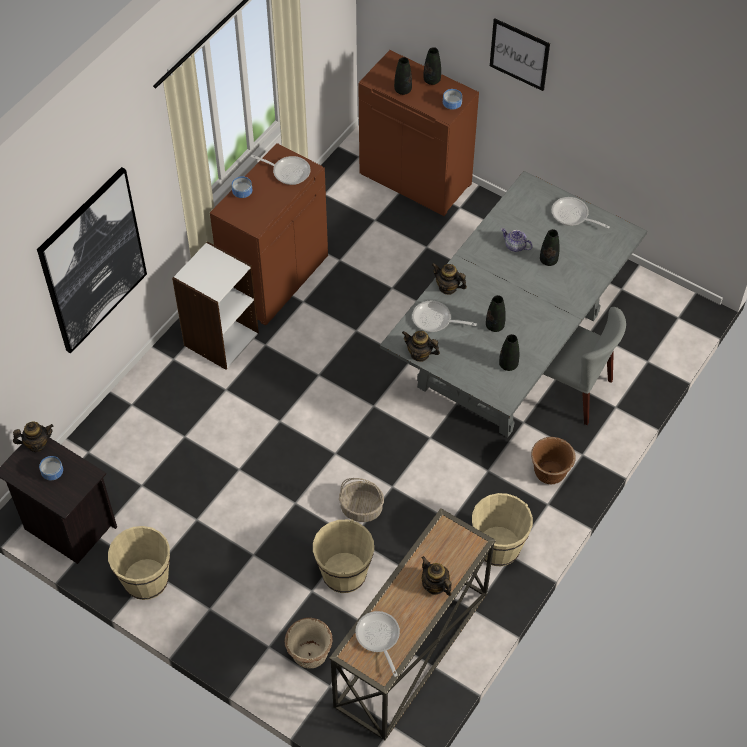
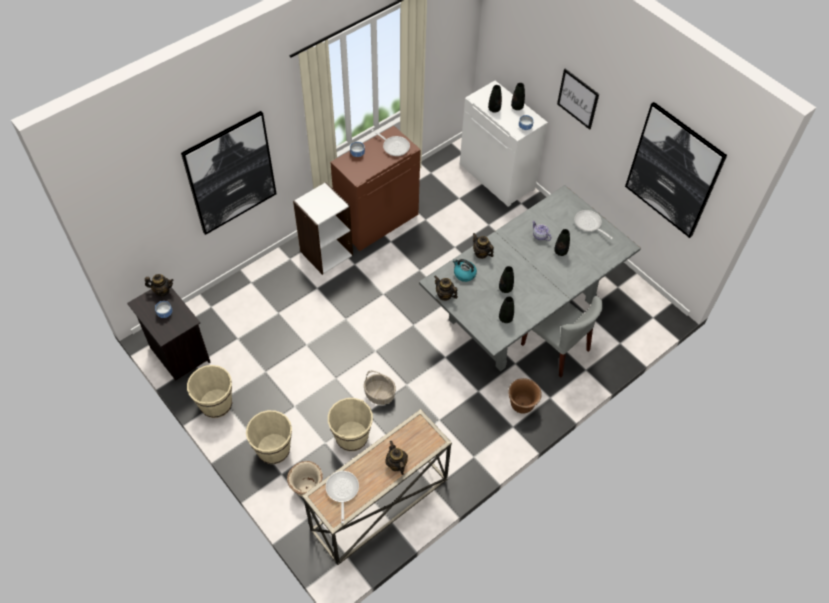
camera: 15 degrees right, 0 degrees up
brown cabinet [358,50,479,216] -> white cabinet [460,81,548,207]
frying pan [412,301,477,332] -> kettle [453,259,477,282]
beige bucket [472,493,533,566] -> beige bucket moved to [246,410,292,464]
none -> picture [625,102,727,238]

